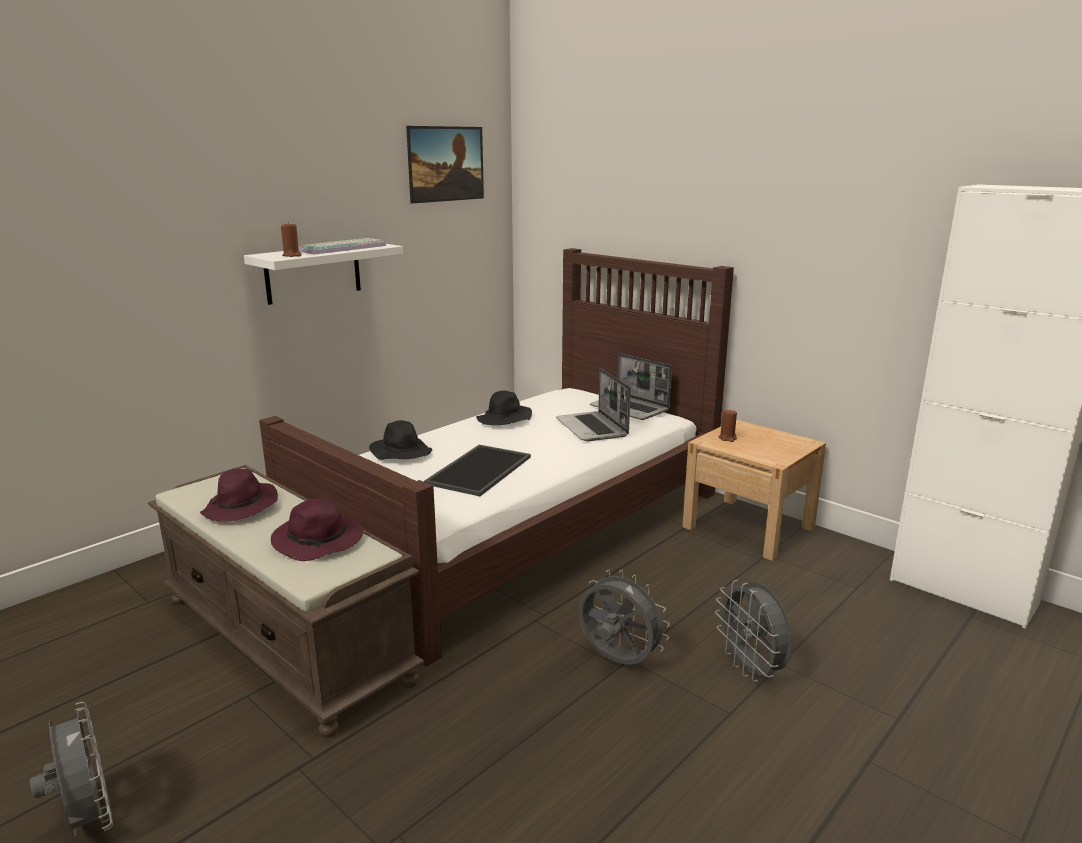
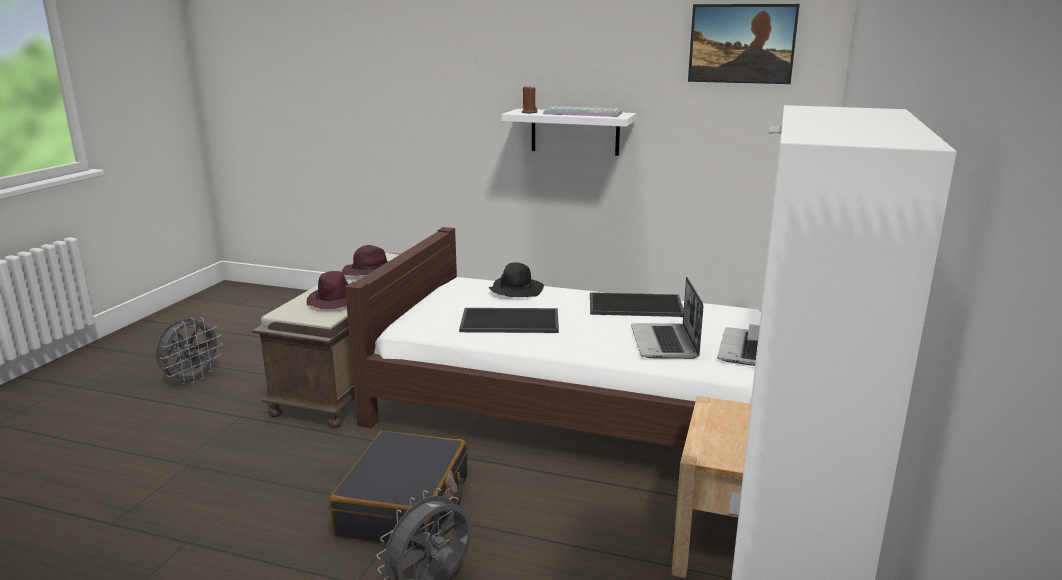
camera: 65 degrees right, 0 degrees up
black hat [476,391,532,426] -> tray [590,292,684,317]
laptop [556,368,631,441] -> laptop turned 45 degrees counterclockwise [631,277,703,359]
grey fan [579,570,670,665] -> black suitcase [329,431,468,547]
brown candle [719,409,737,442] -> none

